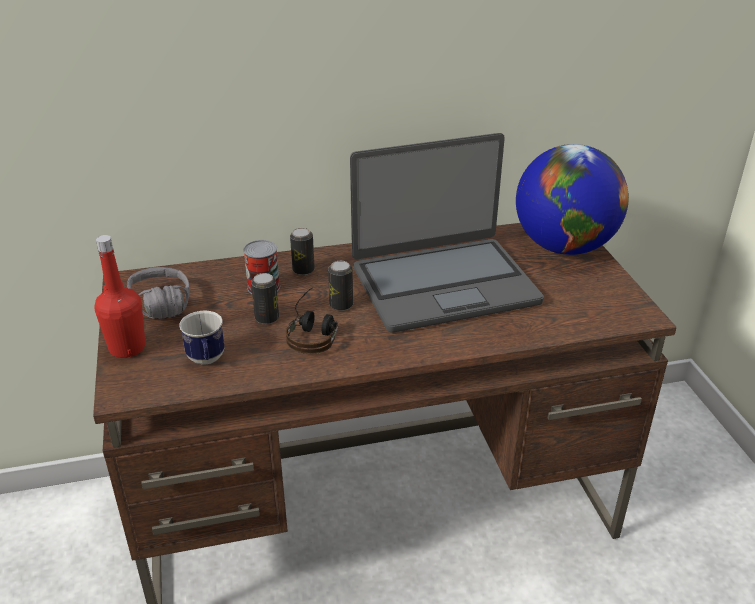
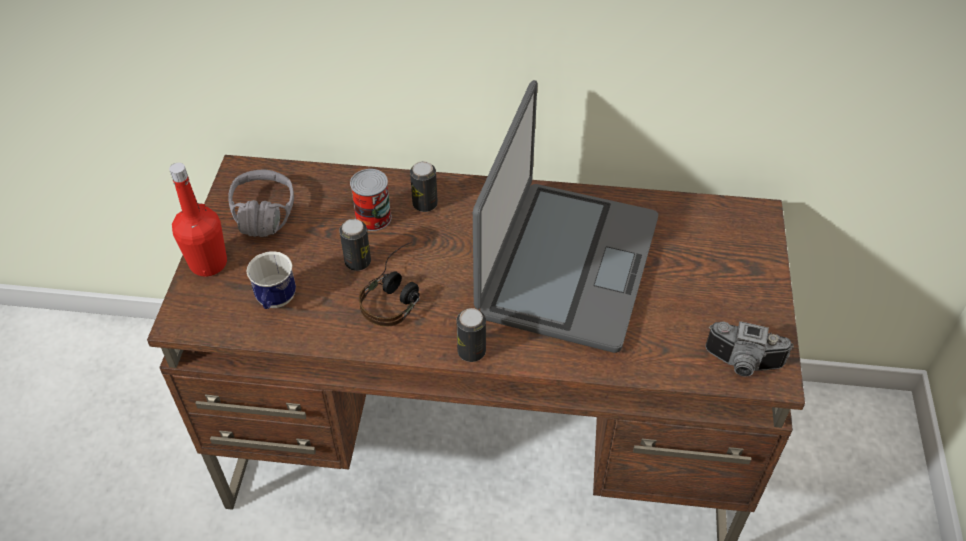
camera: 20 degrees right, 15 degrees up
can [328,261,353,311] -> can moved to [456,308,486,362]
laptop [350,133,544,333] -> laptop turned 75 degrees counterclockwise [473,80,658,353]
globe [516,144,629,255] -> none
none -> camera [705,321,794,376]

